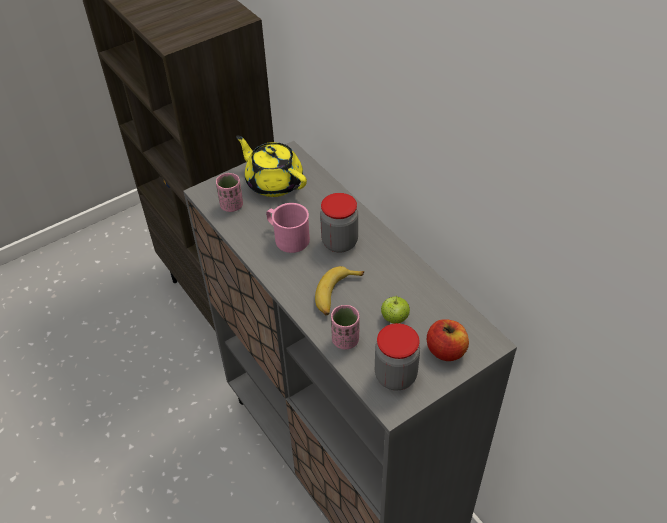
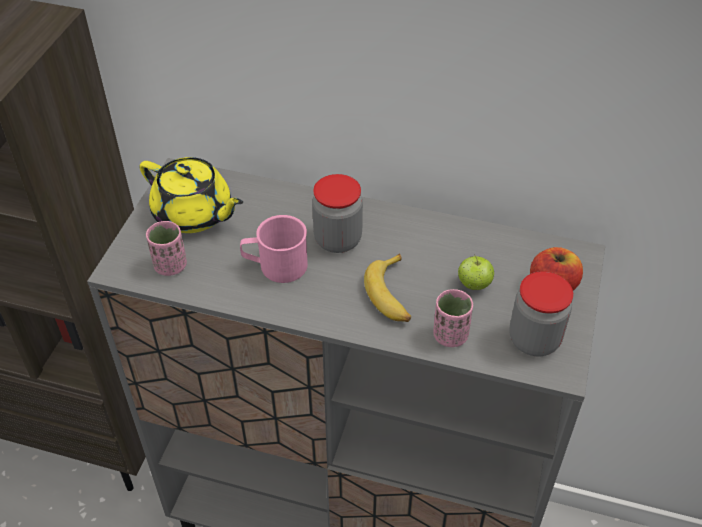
camera: 40 degrees left, 0 degrees up
yellow teapot [236,135,307,197] -> yellow teapot turned 150 degrees counterclockwise [139,157,243,233]

